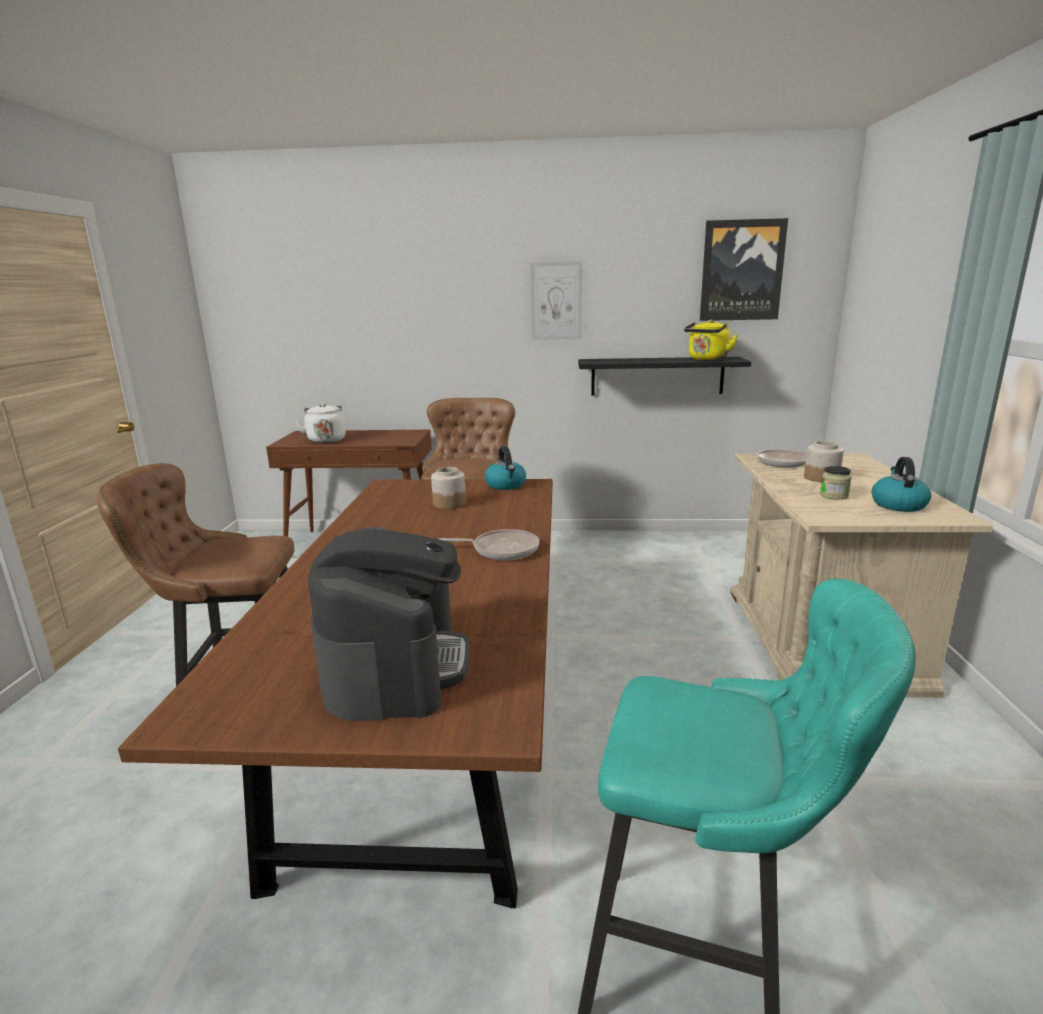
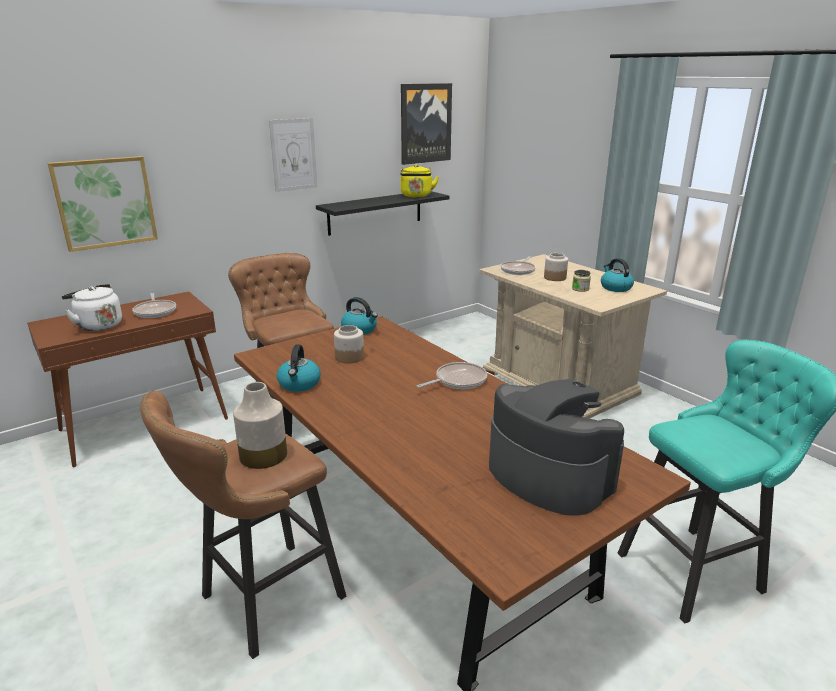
camera: 40 degrees left, 5 degrees up
none -> picture [48,156,158,252]
none -> frying pan [132,293,176,318]
none -> beige vase [233,382,287,469]
none -> kettle [277,345,321,392]

